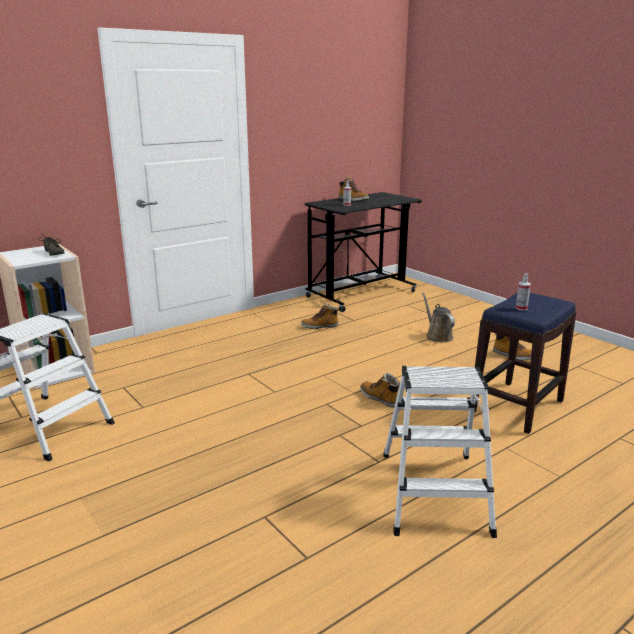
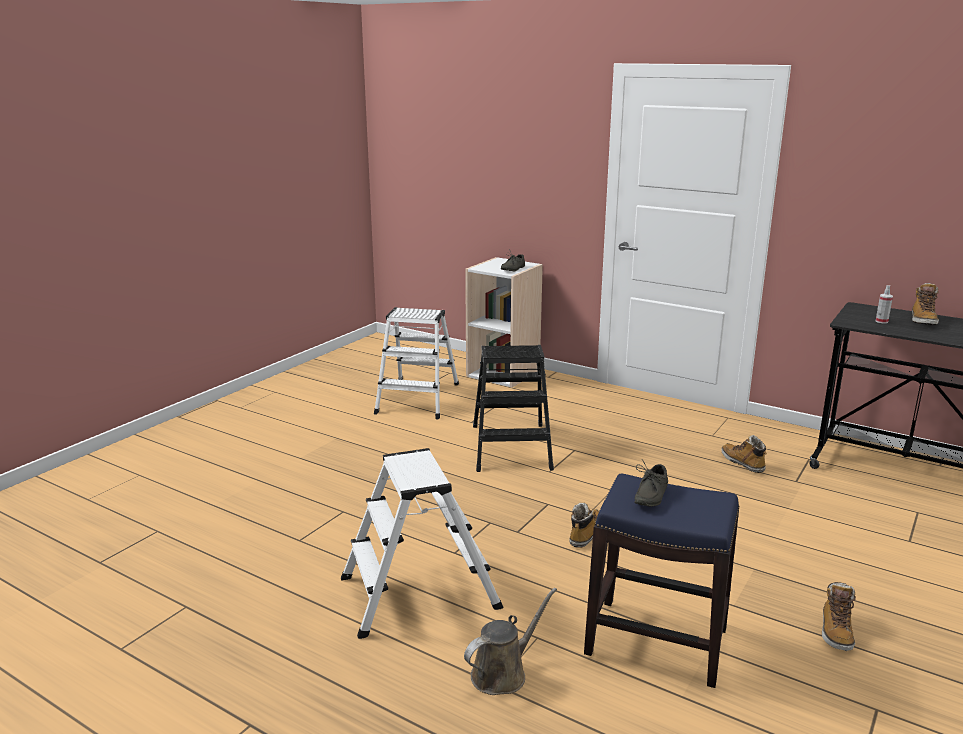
camera: 70 degrees right, 0 degrees up
brown watering can [422,293,455,343] -> brown watering can moved to [464,588,557,695]
spray bottle [516,273,531,311] -> grey shoe [634,459,668,507]
none -> black step ladder [473,345,554,472]

